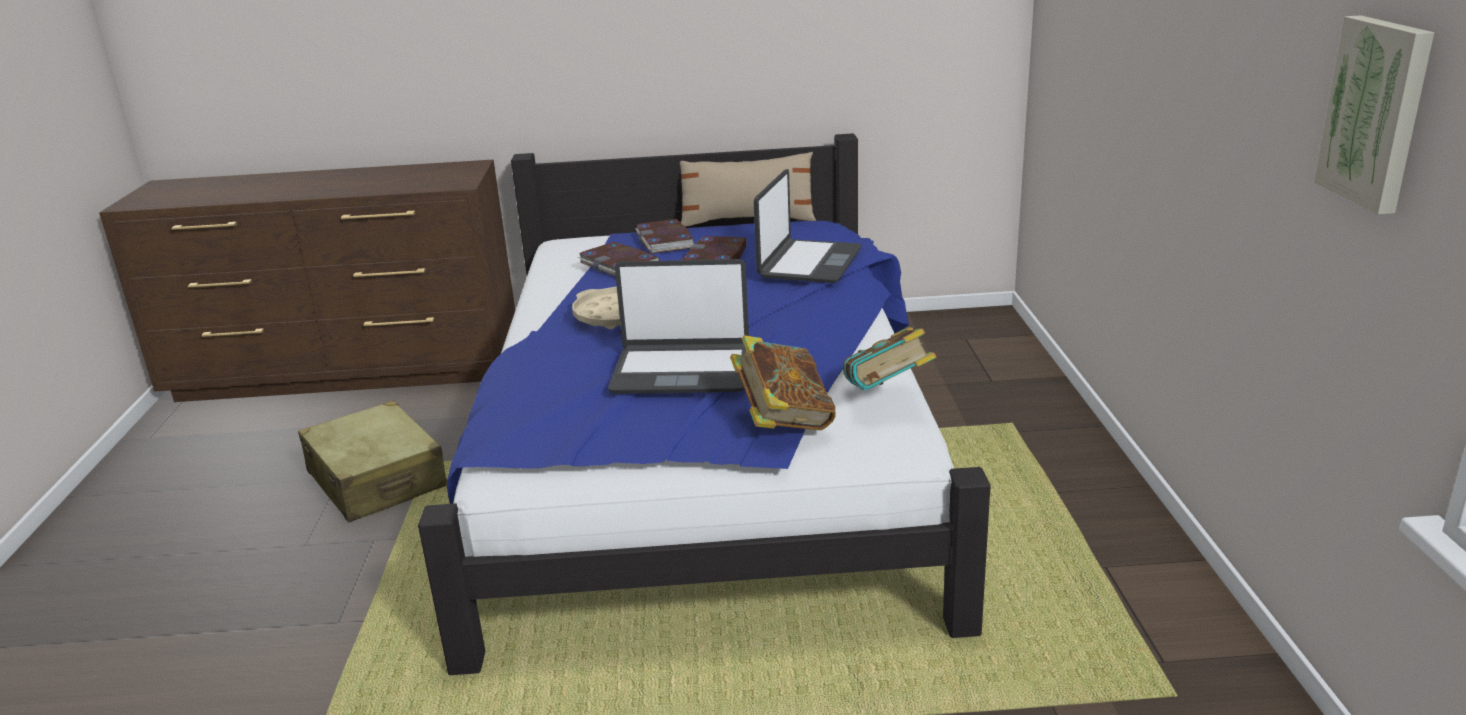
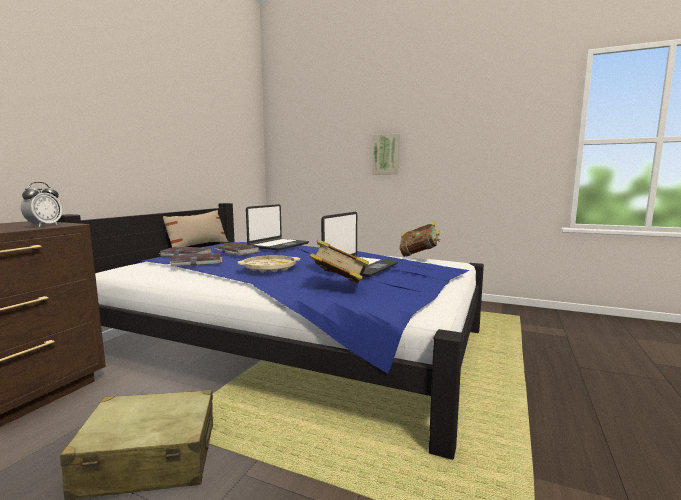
camera: 65 degrees left, 15 degrees down
book [730,335,836,430] -> book moved to [310,239,369,283]
laptop [754,169,862,283] -> laptop turned 75 degrees clockwise [246,204,309,251]
picture [1314,15,1434,214] -> picture moved to [372,134,399,175]
none -> alarm clock [21,182,62,227]

